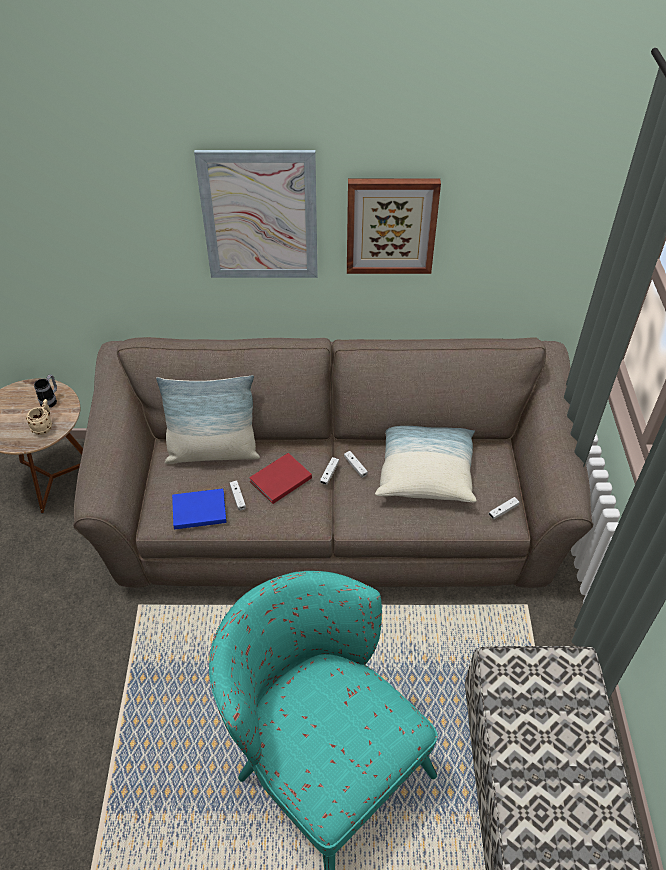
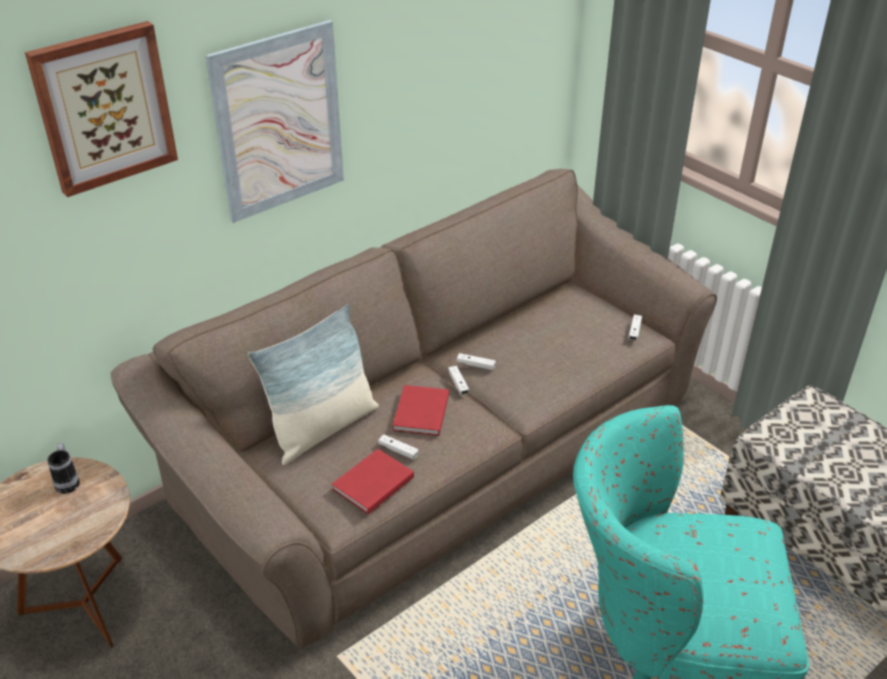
camera: 40 degrees left, 10 degrees down
beige mug [26,399,52,435] -> none
blue book [172,488,227,530] -> red book [332,449,414,514]
picture [347,179,441,274] -> picture moved to [25,21,178,197]
pillow [375,426,477,503] -> none

